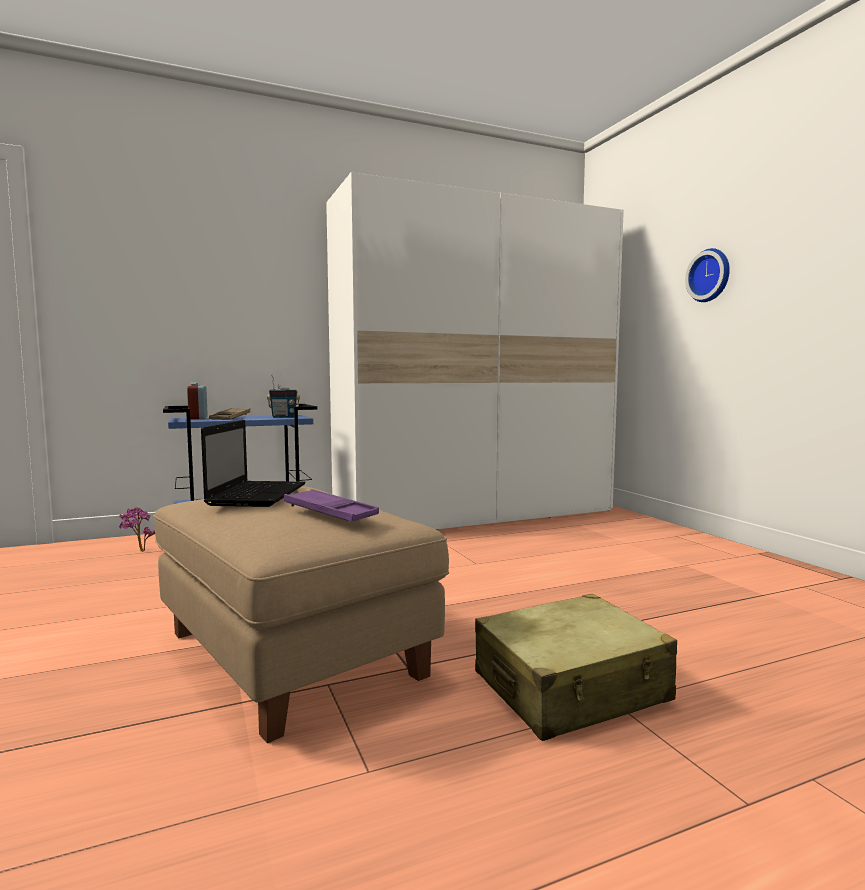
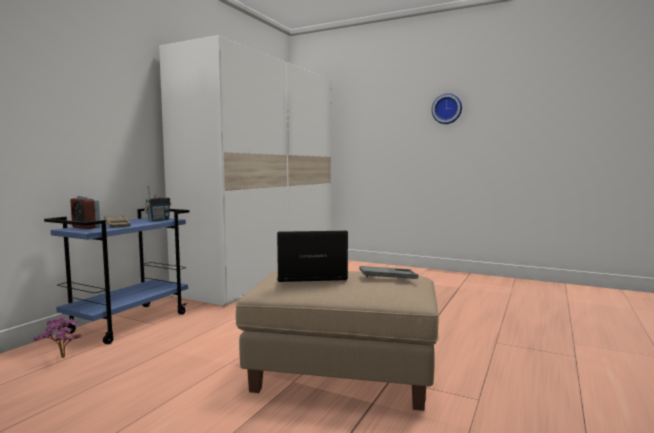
camera: 40 degrees left, 0 degrees up
laptop [201,420,305,507] -> laptop turned 60 degrees counterclockwise [277,231,348,282]
purple tray [284,489,379,521] -> grey tray [359,266,418,279]
beige suitcase [475,594,677,741] -> none
wall clock [685,248,730,302] -> wall clock moved to [432,93,462,124]

